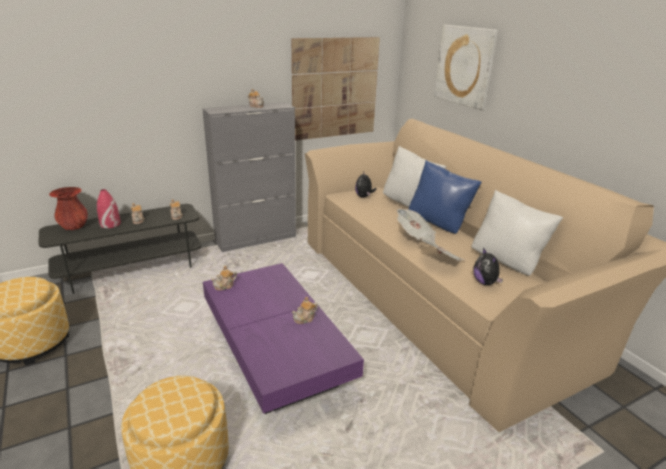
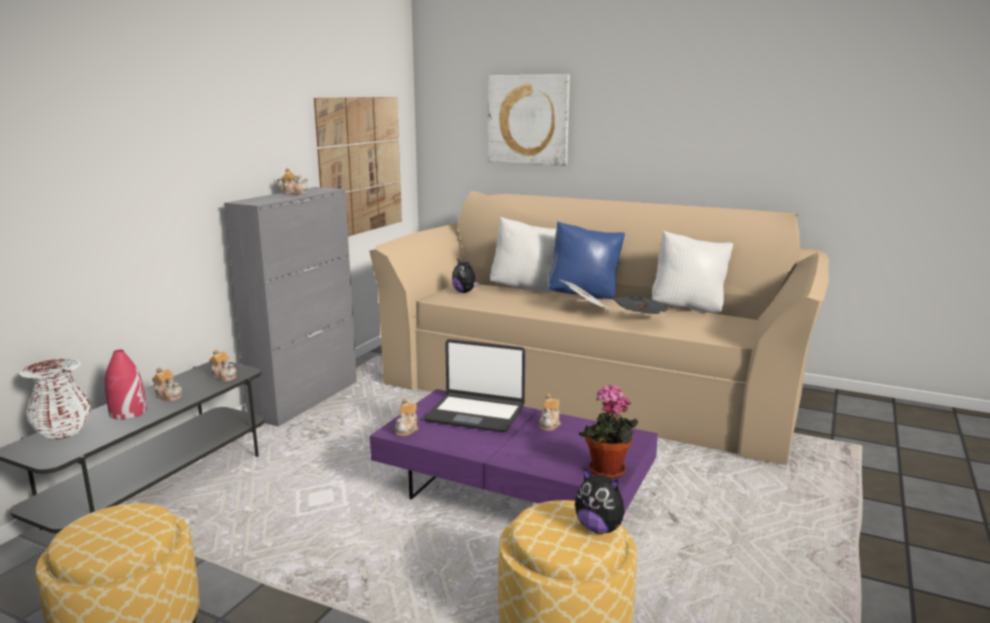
camera: 35 degrees left, 10 degrees down
red vase [49,187,88,230] -> white vase [19,359,90,439]
plush toy [474,247,503,285] -> plush toy moved to [575,468,633,534]
none -> laptop [425,339,525,432]
none -> potted plant [579,385,638,479]

